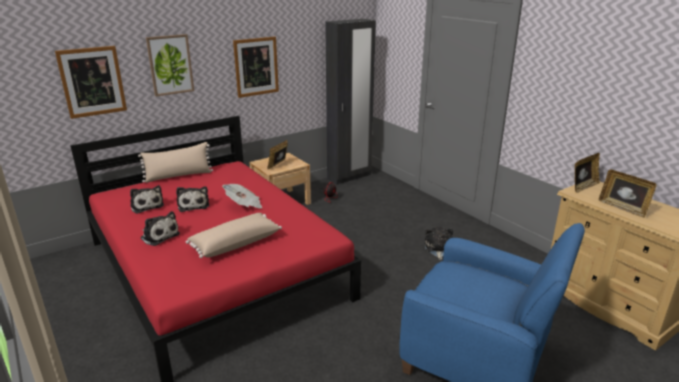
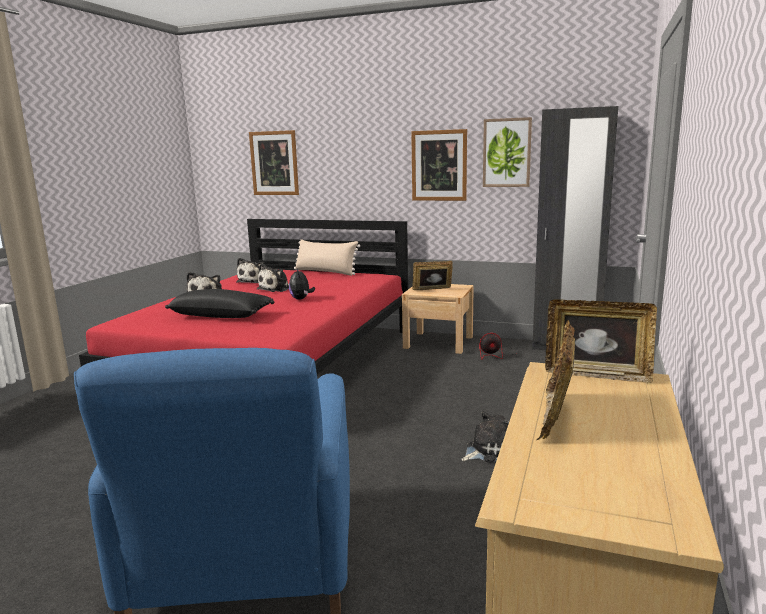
camera: 55 degrees right, 10 degrees down
picture [146,34,194,96] -> picture moved to [483,117,532,187]
beige pillow [186,213,282,258] -> black pillow [165,289,274,318]
newspaper [222,184,262,209] -> plush toy [289,269,315,300]

